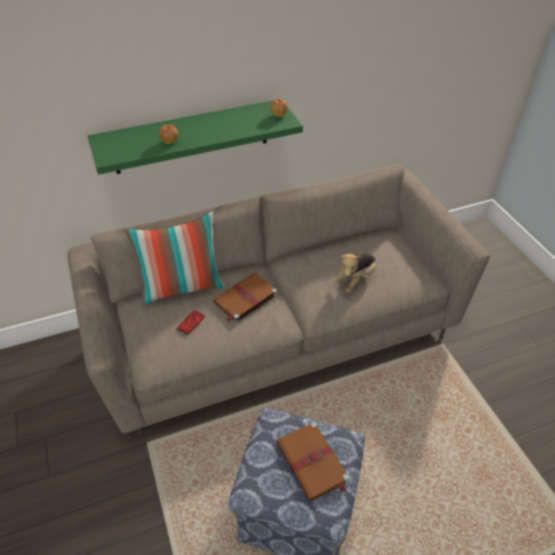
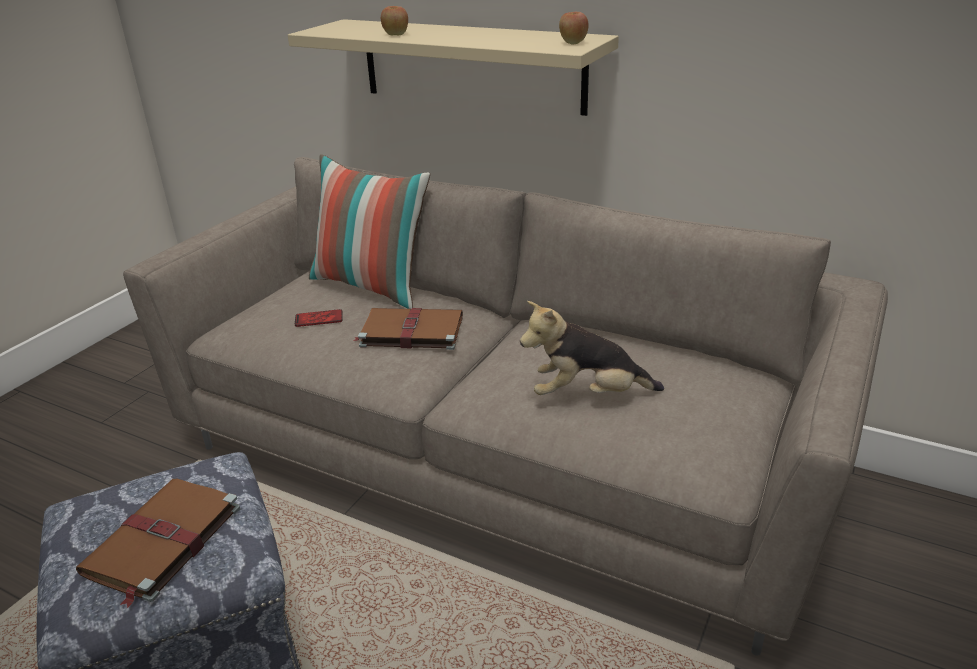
camera: 50 degrees right, 15 degrees down
green shelf [88,101,303,175] -> beige shelf [288,19,619,116]

